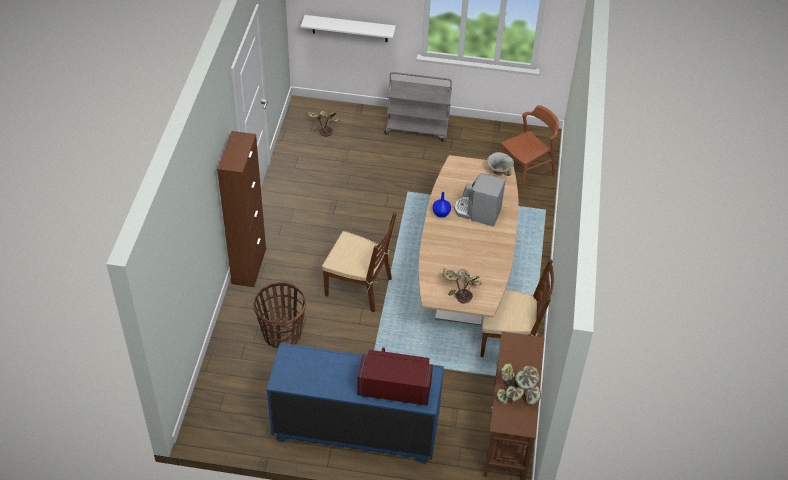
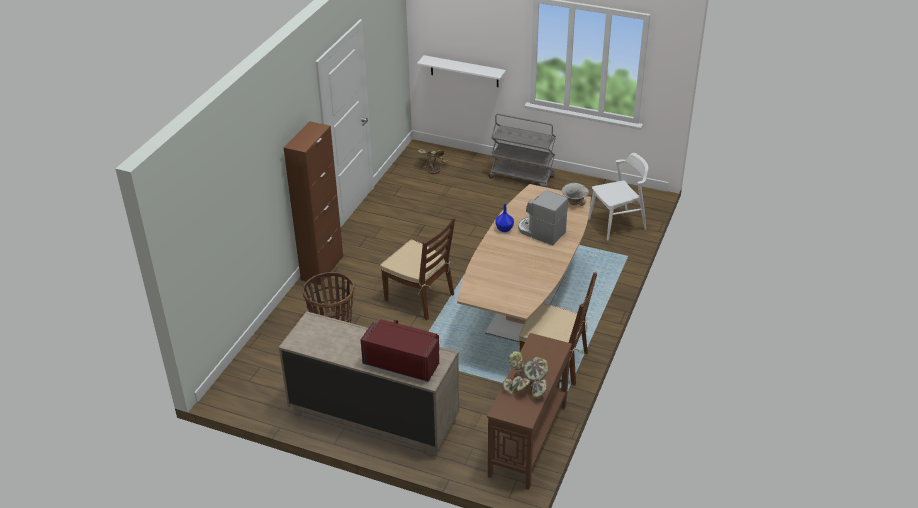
camera: 15 degrees right, 10 degrees down
blue dresser [267,343,444,464] -> beige dresser [278,311,459,457]
potted plant [443,269,482,304] -> none
brown chair [501,105,559,194] -> white chair [588,153,648,240]

